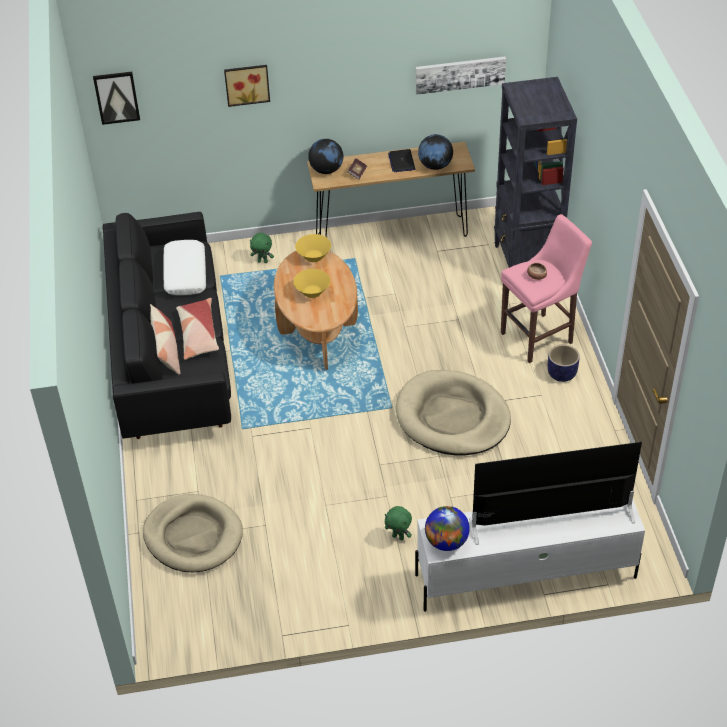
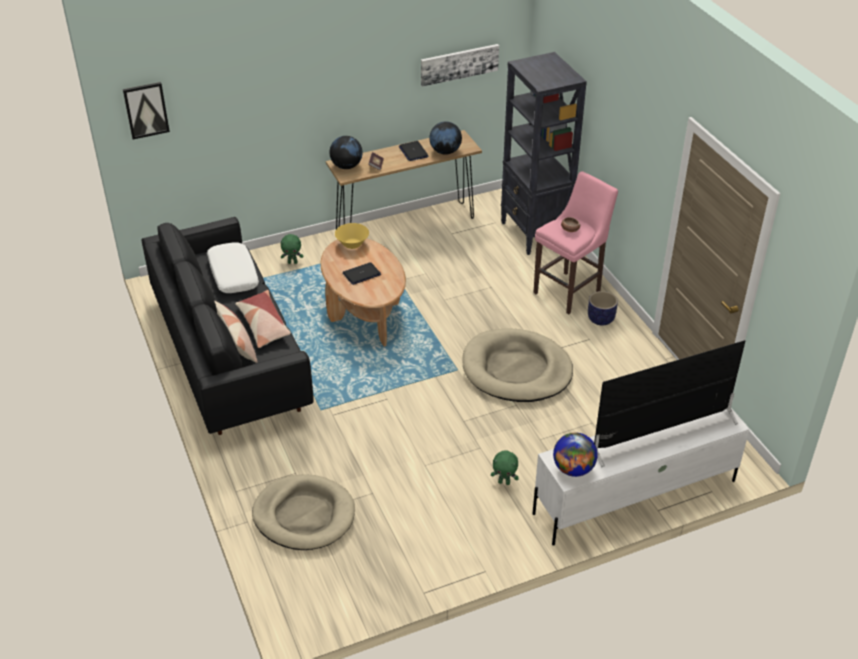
camera: 15 degrees left, 5 degrees down
picture [224,65,270,107] -> none
yellow bowl [293,269,330,298] -> laptop [343,262,381,285]

